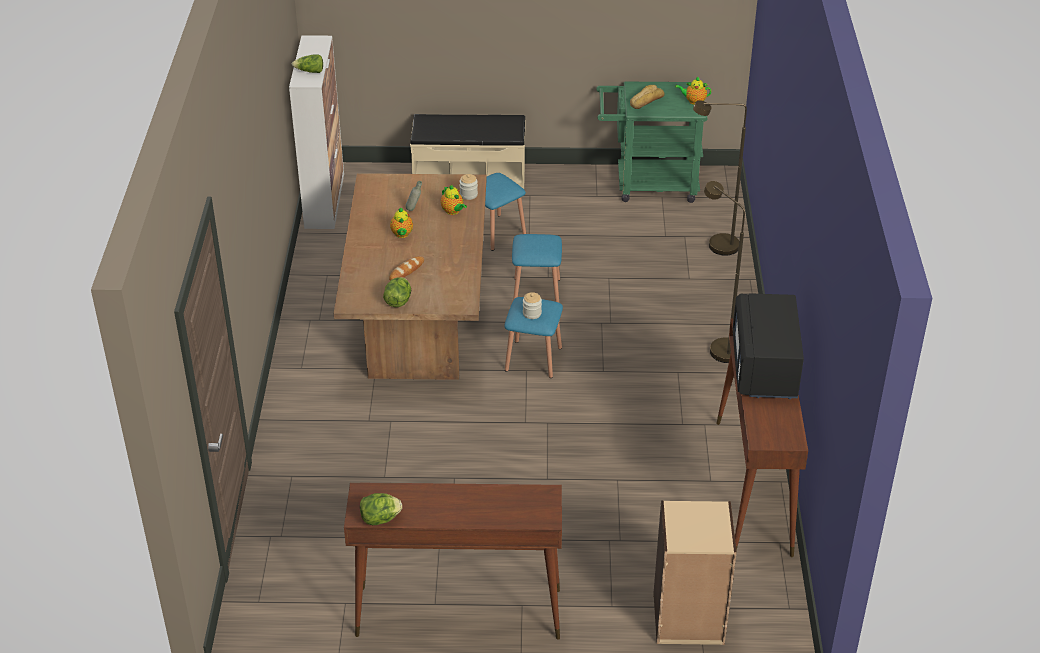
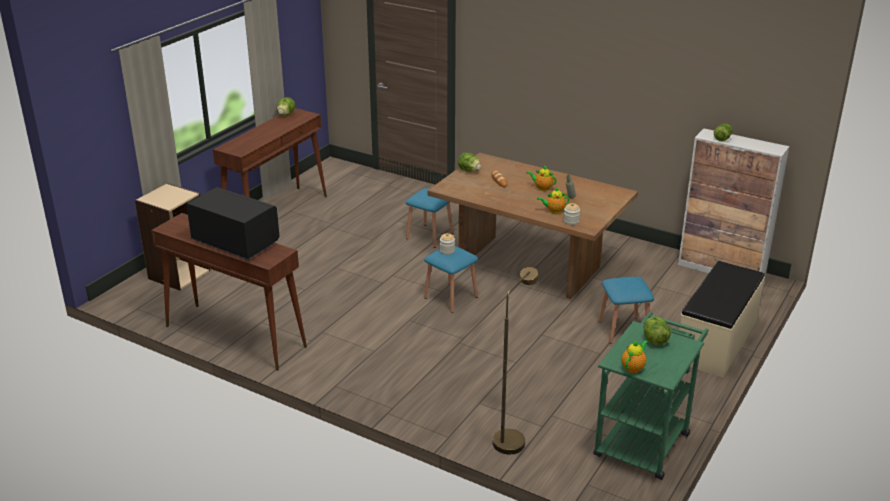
camera: 120 degrees right, 10 degrees down
blue stool [512,234,562,302] -> blue stool moved to [406,188,454,248]
bread [630,85,664,109] -> lettuce [644,317,671,346]
brown floor lamp [704,181,745,363] -> none

